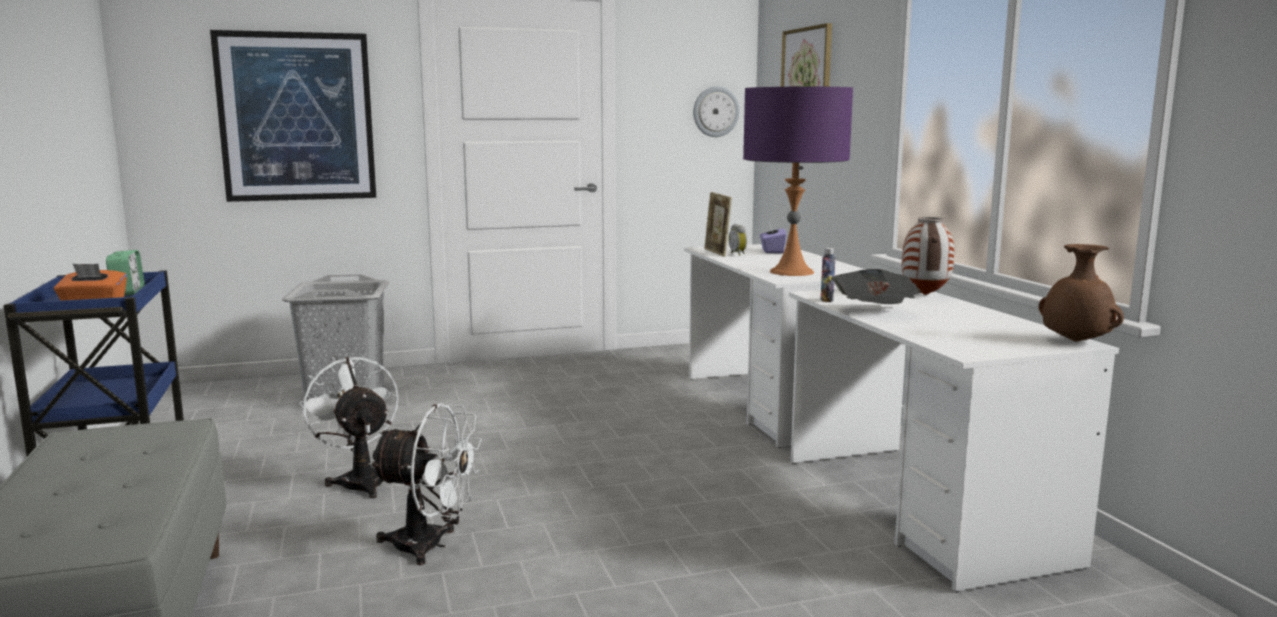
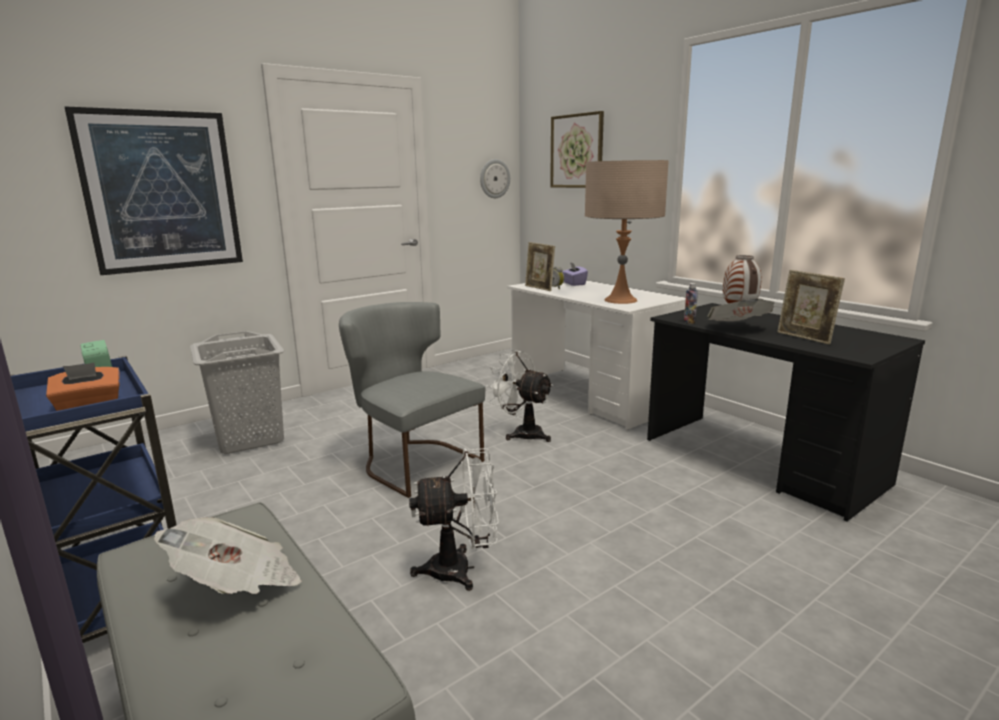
camera: 20 degrees left, 5 degrees up
white fan [299,355,399,498] -> white fan moved to [486,350,554,442]
purple table lamp [743,87,853,276] -> beige table lamp [585,160,669,304]
white desk [789,289,1119,592] -> black desk [647,303,925,522]
brown vase [1038,244,1124,342] -> none
none -> newspaper [154,517,302,595]
none -> grey chair [339,302,485,498]
none -> picture frame [777,270,845,345]

